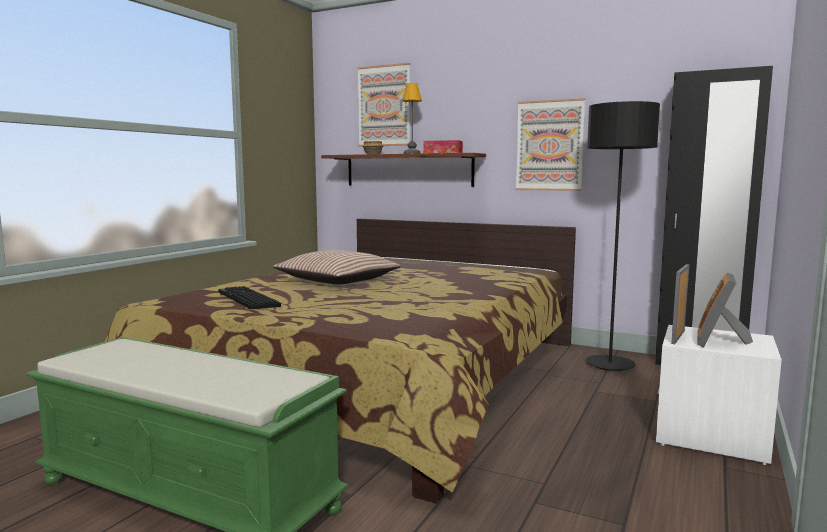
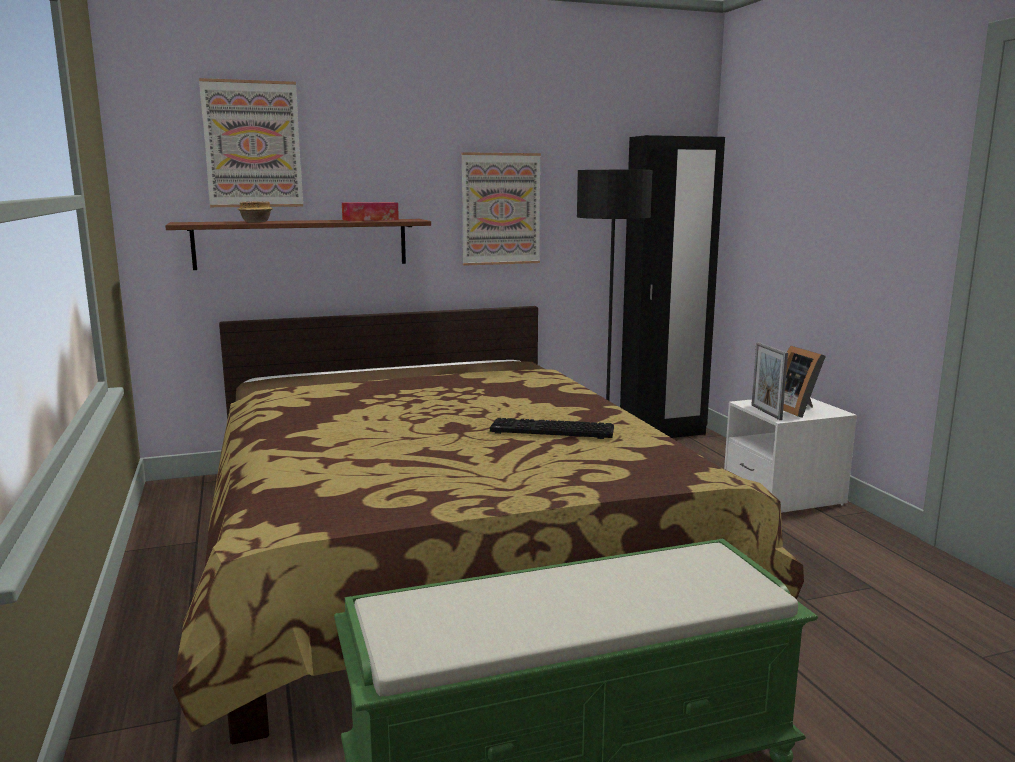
camera: 45 degrees left, 5 degrees up
keyboard [218,286,281,309] -> keyboard moved to [490,418,614,439]
pillow [273,250,401,284] -> none
table lamp [402,83,422,154] -> none

